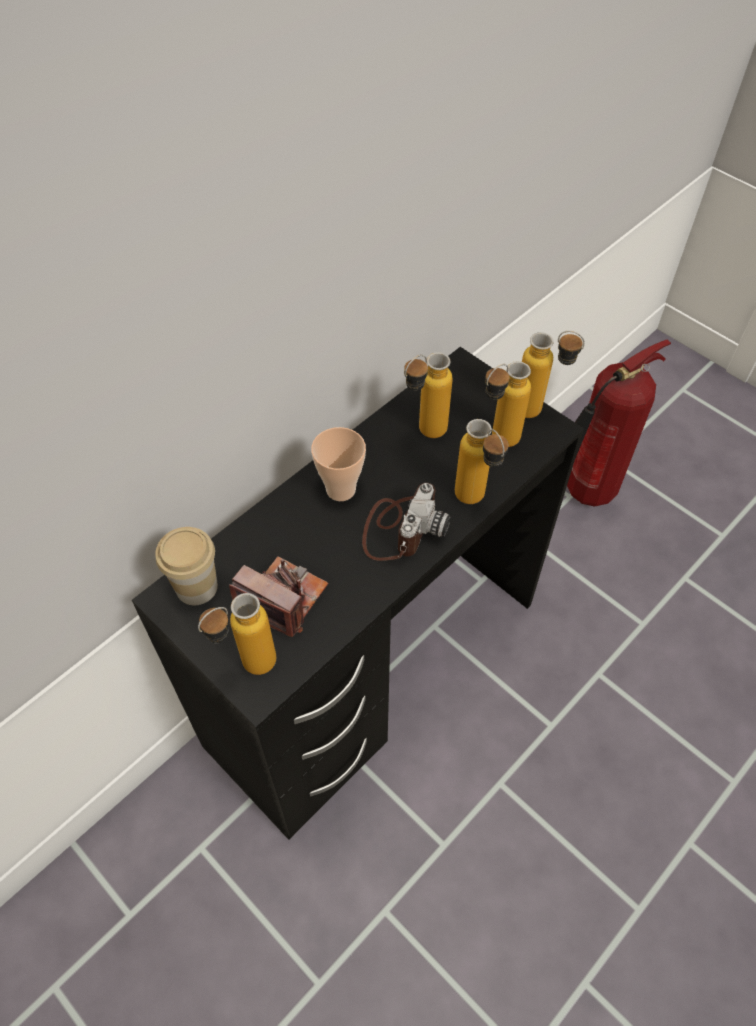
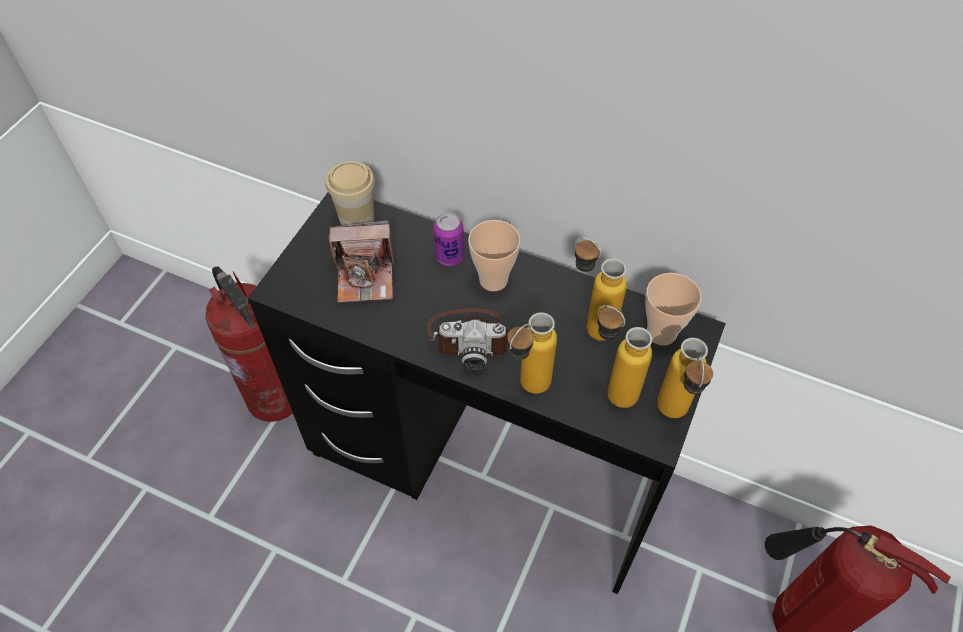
camera: 70 degrees right, 0 degrees up
bottle [198,593,276,675] -> none
camera [229,556,328,637] -> camera turned 75 degrees clockwise [328,220,394,303]
none -> fire extinguisher [206,267,293,422]
none -> can [433,212,464,266]
none -> cup [645,273,702,346]

